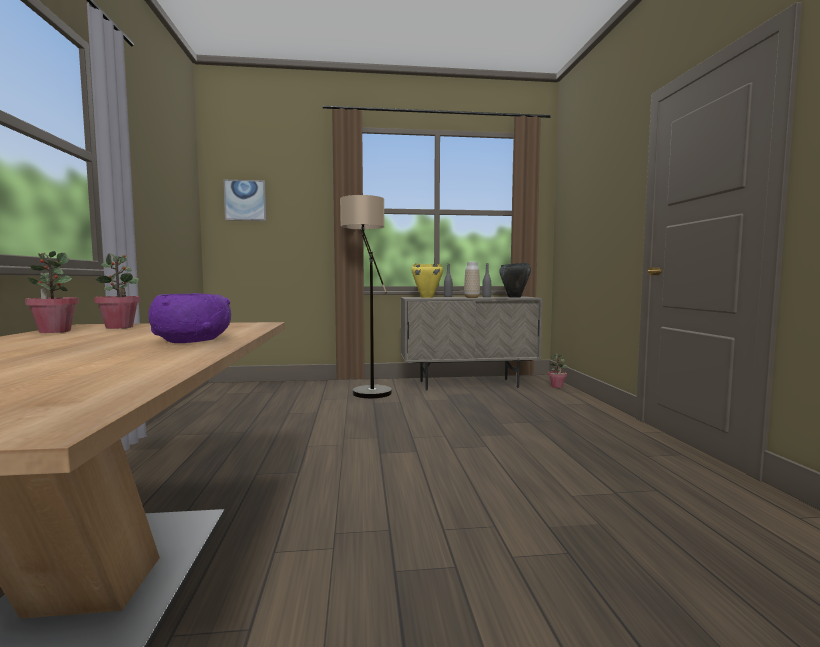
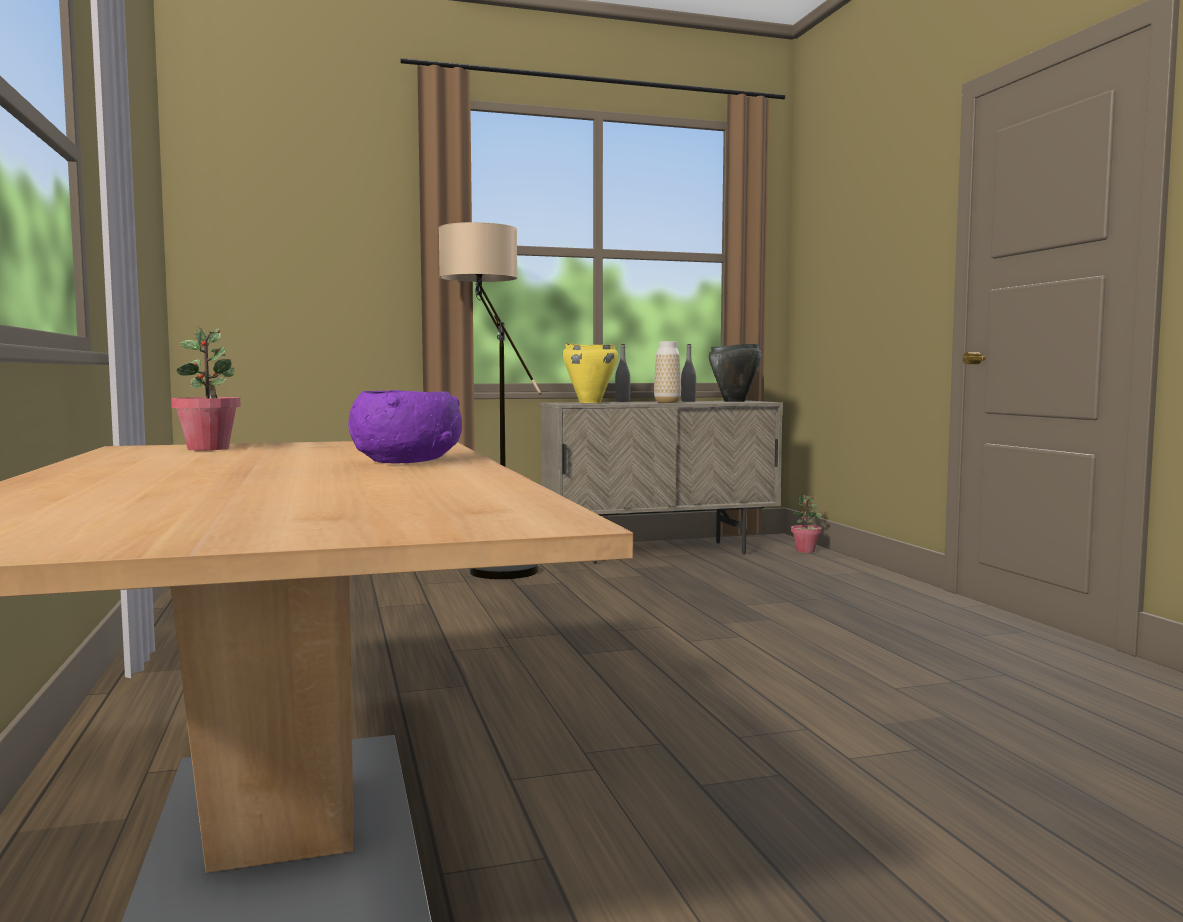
camera: 10 degrees left, 0 degrees up
potted plant [25,251,79,333] -> none
picture [224,180,266,221] -> none

